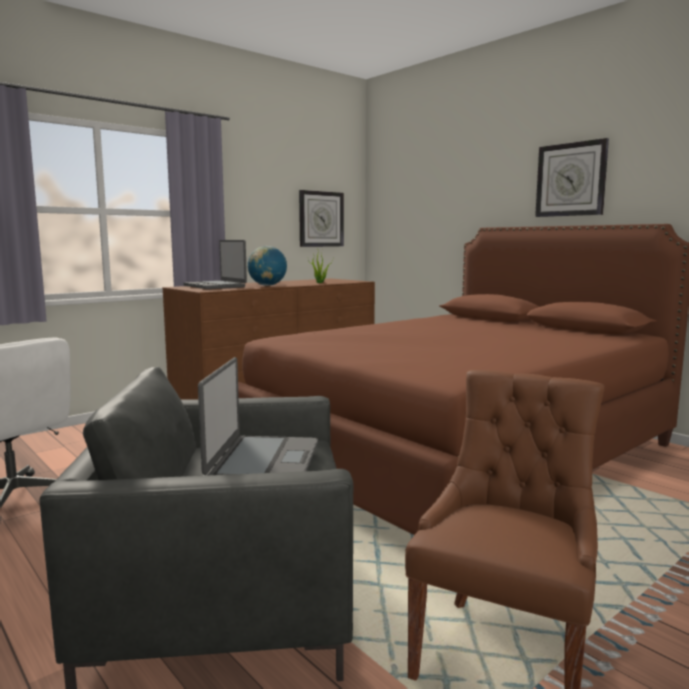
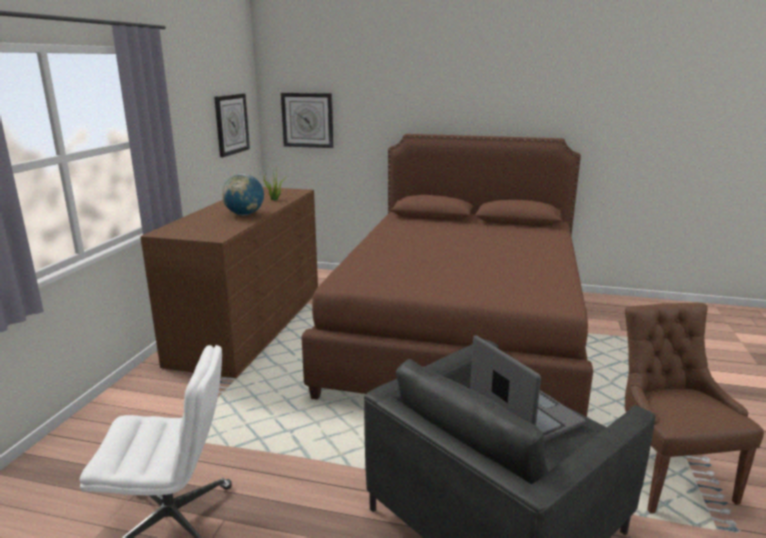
camera: 35 degrees left, 10 degrees up
laptop [183,240,247,289] -> none
wall clock [535,138,609,217] -> wall clock moved to [281,93,334,148]

